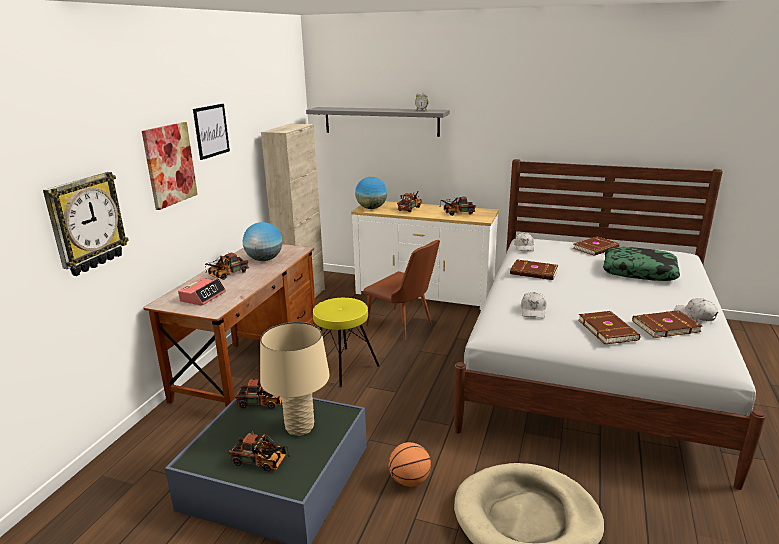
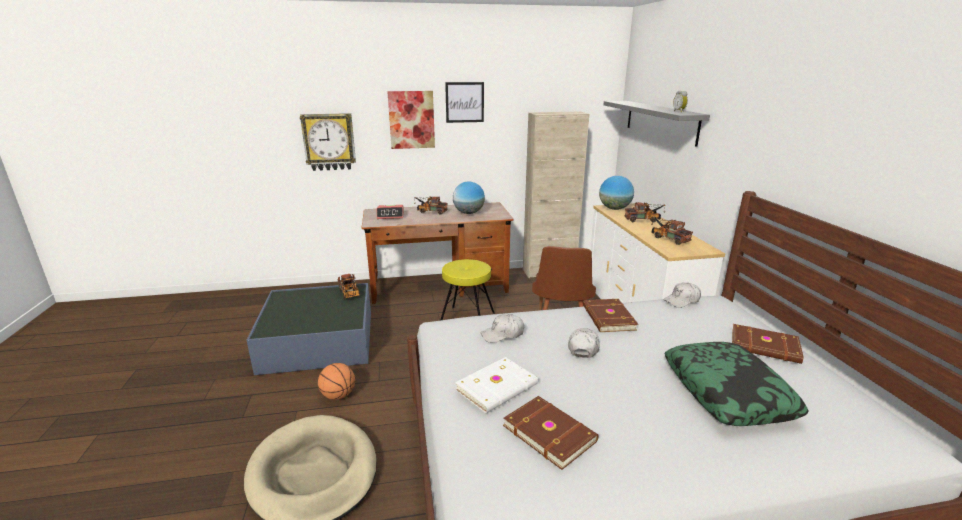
camera: 60 degrees right, 0 degrees up
toy truck [229,432,290,472] -> none
beige table lamp [260,322,330,436] -> none
brown book [578,311,640,344] -> white book [455,357,538,413]
white cap [675,298,718,321] -> white cap moved to [568,328,600,358]

